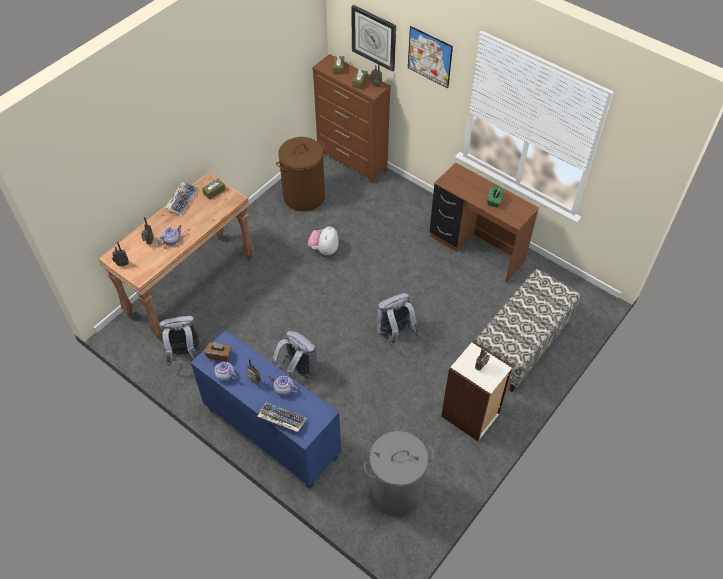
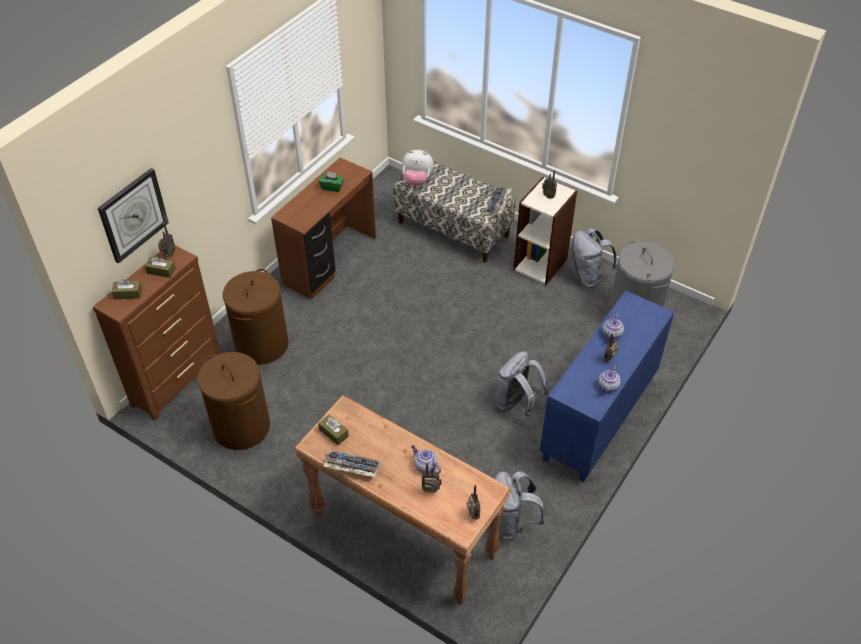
camera: 95 degrees left, 5 degrees down
brown tissue box [204,342,232,362] -> none
keyboard [257,402,307,432] -> keyboard moved to [485,187,512,215]
plush toy [308,226,339,255] -> plush toy moved to [402,150,434,186]
grey backpack [377,293,419,346] -> grey backpack moved to [569,228,617,288]
picture [408,26,453,88] -> none
none -> brown laundry basket [223,269,289,365]

